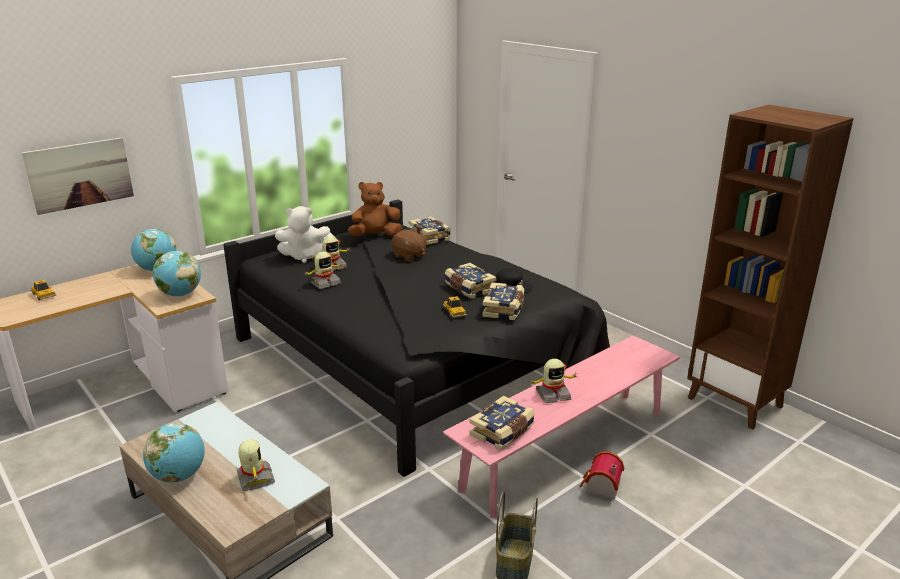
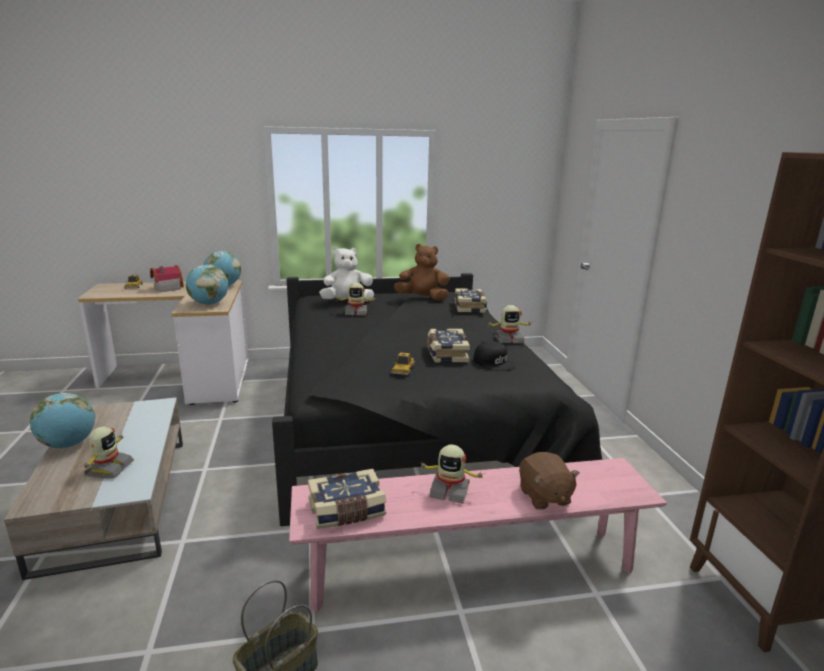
camera: 30 degrees right, 5 degrees down
picture [22,137,134,215] -> none
white plush toy [275,206,336,263] -> white plush toy turned 135 degrees clockwise [319,247,374,301]
toy robot [304,251,343,289] -> toy robot moved to [486,305,531,343]
brown plush toy [392,230,427,261] -> brown plush toy moved to [519,452,580,510]
book [482,282,524,320] -> none
toy house [580,452,624,500] -> toy house moved to [150,265,184,292]

